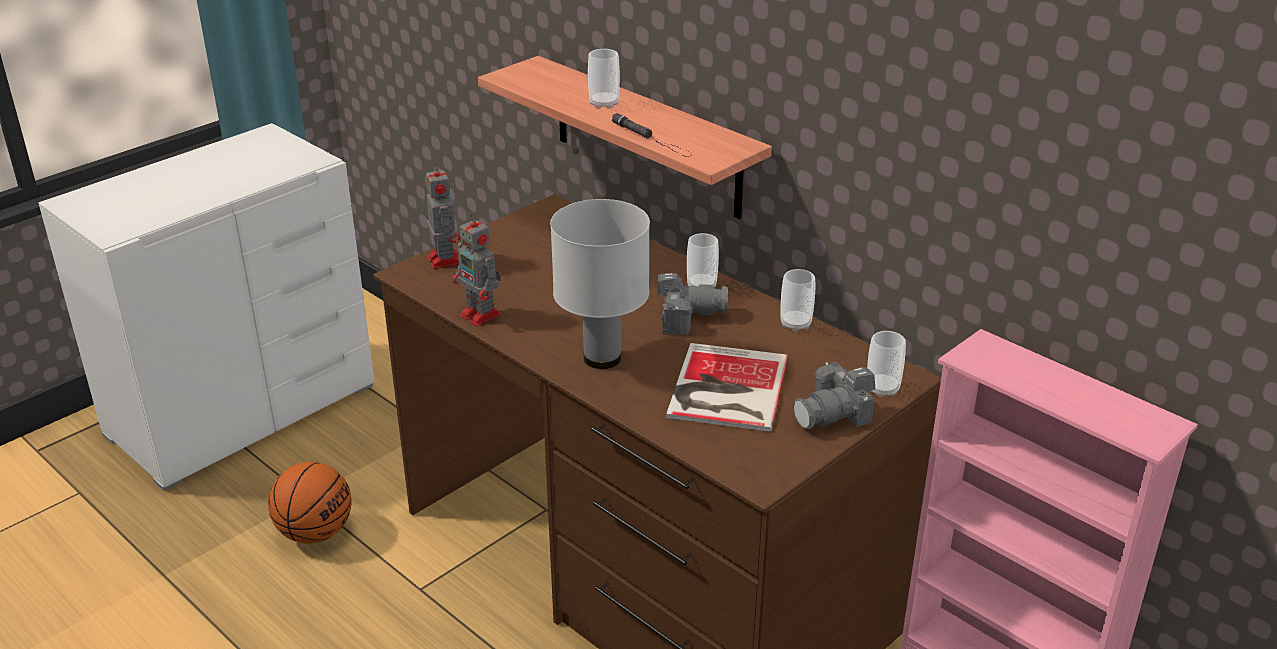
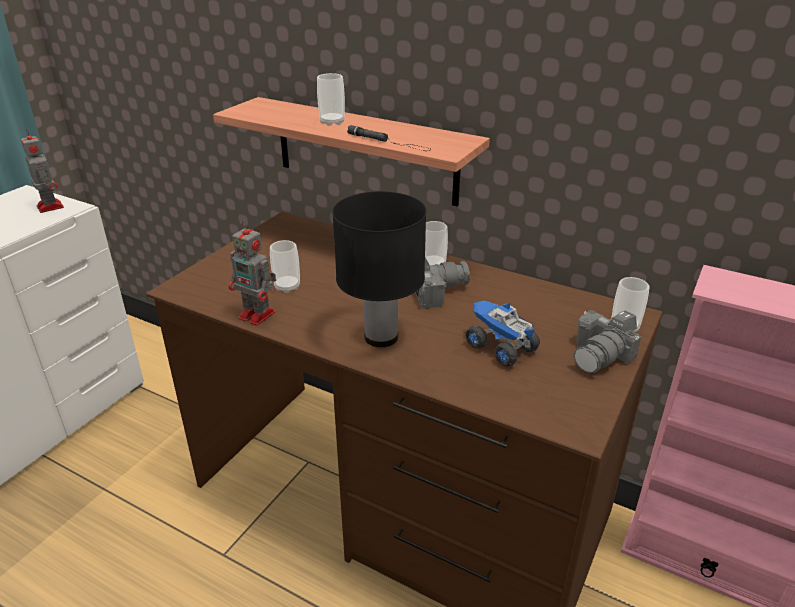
camera: 15 degrees left, 0 degrees up
basketball [268,462,352,544] -> none
toy robot [426,163,461,269] -> toy robot moved to [21,129,64,213]
white table lamp [550,199,650,369] -> black table lamp [332,191,427,347]
book [666,343,788,432] -> toy truck [466,300,540,367]
cup [781,269,815,332] -> cup moved to [270,240,300,293]

